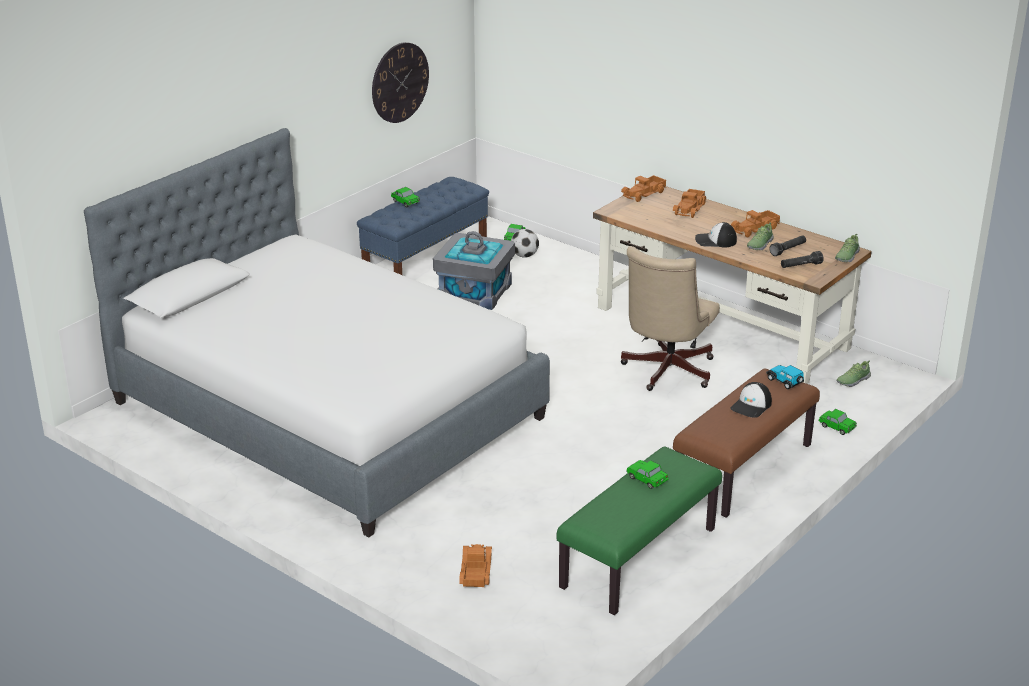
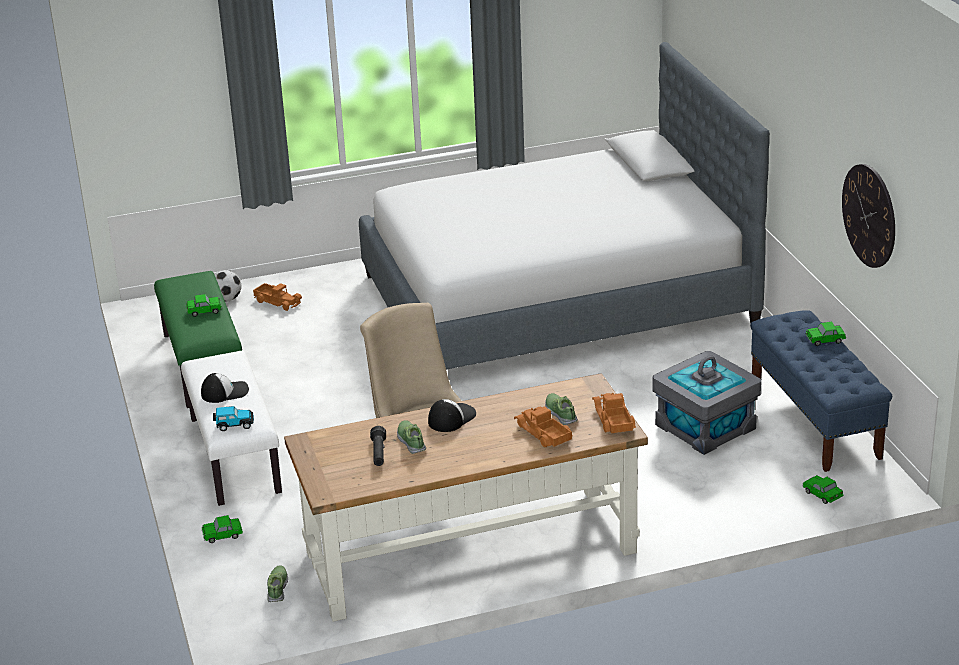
camera: 125 degrees right, 0 degrees up
football [511,229,539,258] -> football moved to [214,270,241,302]
brown bench [673,369,820,518] -> white bench [181,351,282,506]
toy truck [731,210,780,237] -> none
cap [731,382,772,418] -> cap turned 90 degrees clockwise [201,373,249,403]
black flashlight [781,251,824,268] -> none
shoe [835,234,860,262] -> shoe moved to [545,393,578,425]

